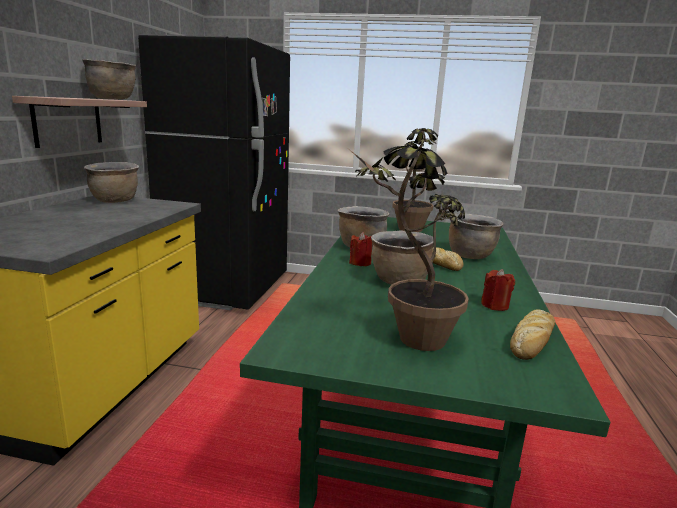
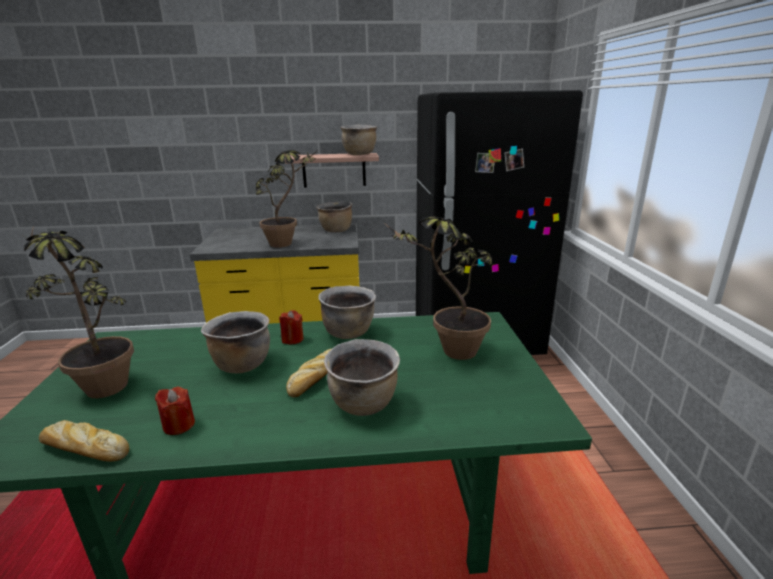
camera: 75 degrees right, 5 degrees up
none -> potted plant [255,150,318,248]

